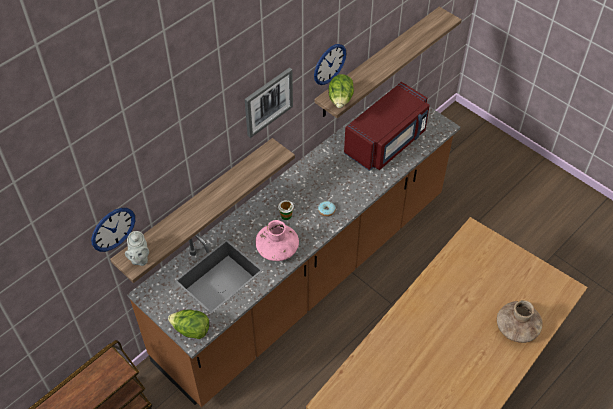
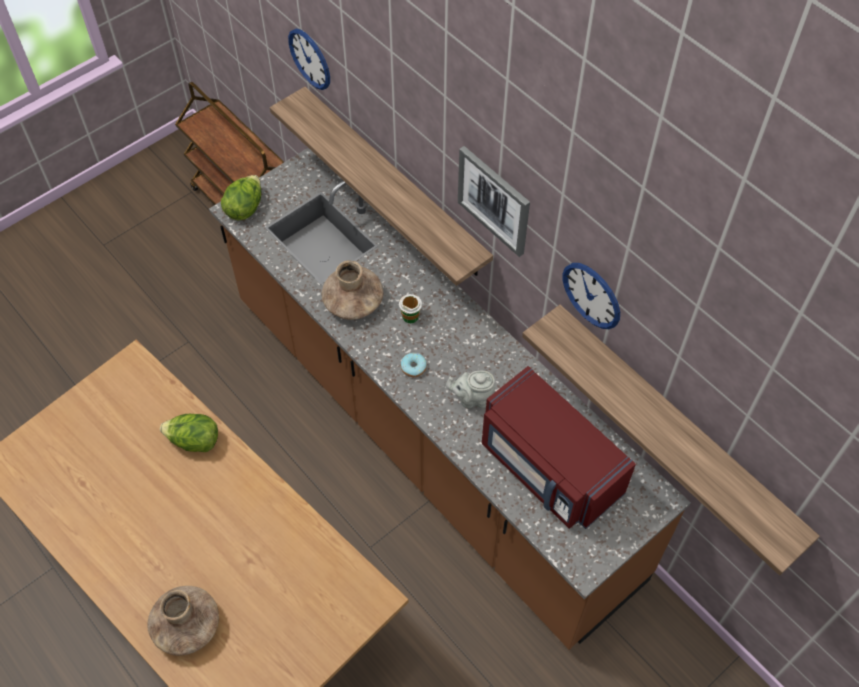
camera: 95 degrees right, 5 degrees up
grey teapot [125,231,149,266] -> grey teapot moved to [446,371,496,408]
pink vase [255,220,299,261] -> brown vase [322,261,383,320]
lettuce [328,74,354,108] -> lettuce moved to [160,414,218,452]

